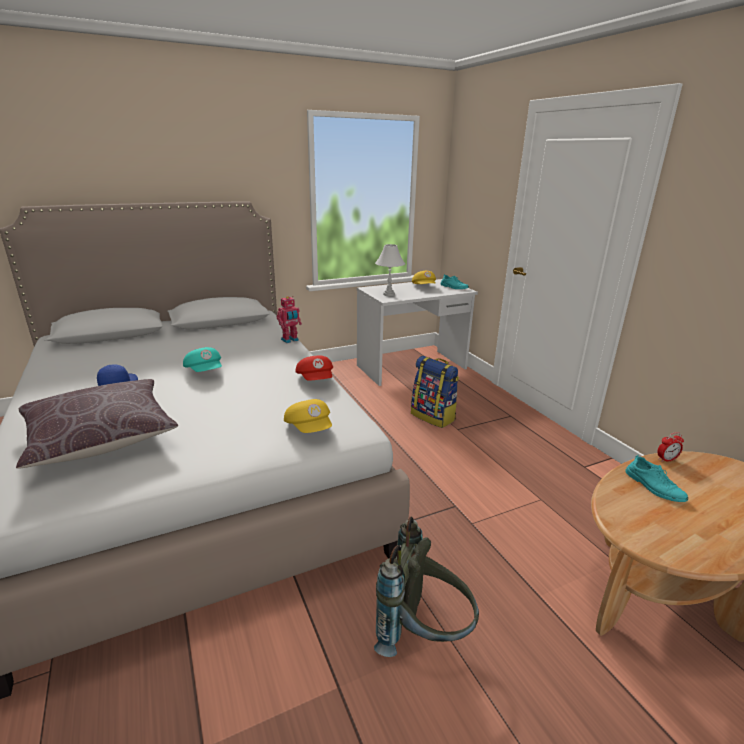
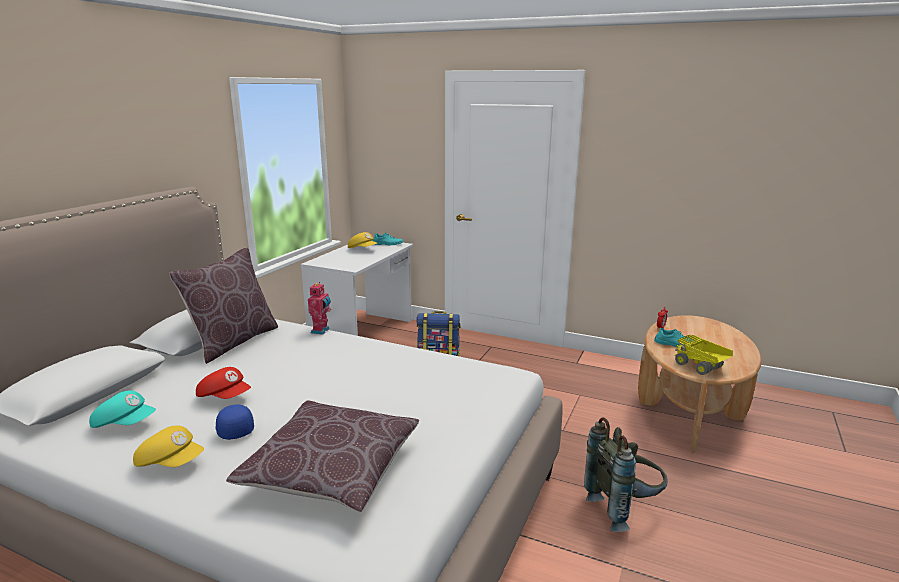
camera: 40 degrees left, 5 degrees down
turquoise cap [183,347,222,372] -> turquoise cap moved to [89,390,156,428]
yellow cap [284,399,332,433] -> yellow cap moved to [133,425,204,467]
red cap [295,356,333,381] -> red cap moved to [196,367,251,399]
white table lamp [375,244,405,296] -> none
none -> brown pillow [169,248,278,364]
none -> toy truck [675,335,733,375]

